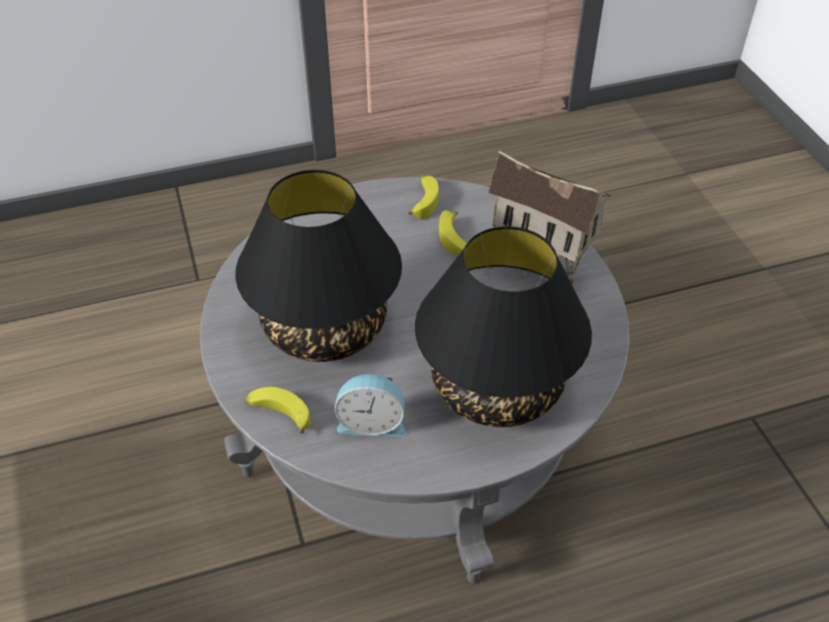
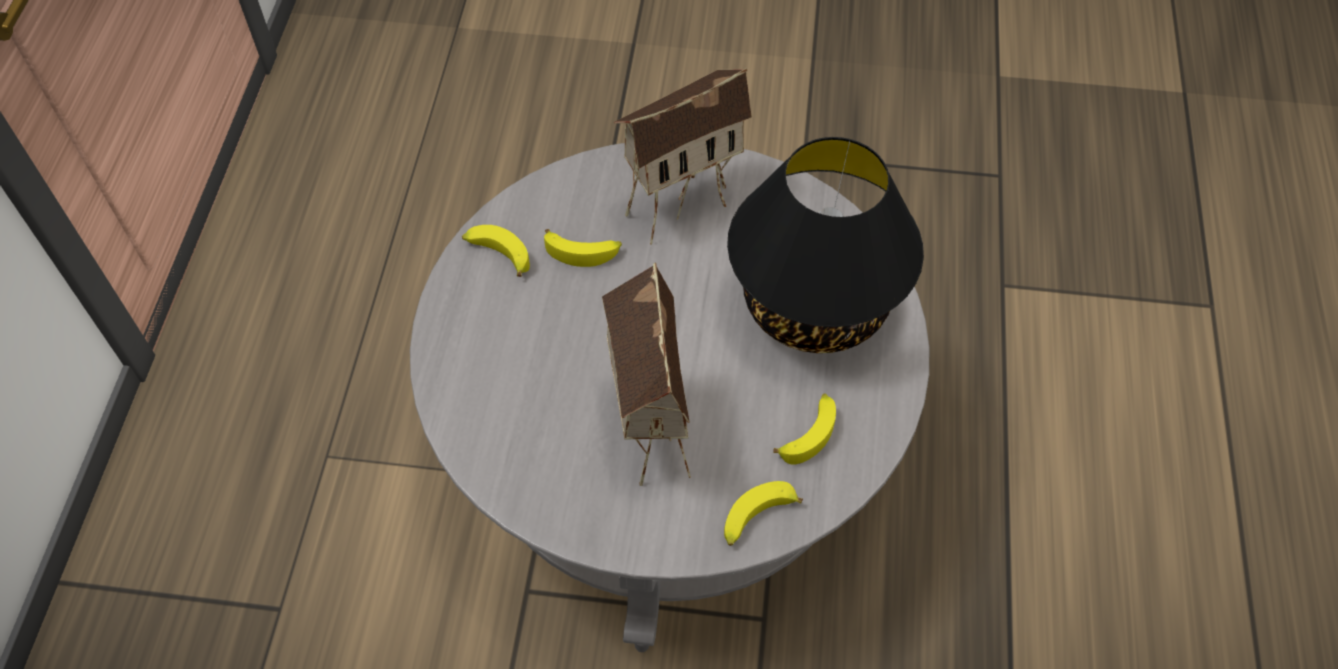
camera: 65 degrees left, 10 degrees up
black table lamp [235,170,402,362] -> toy house [602,263,691,486]
alarm clock [335,374,406,436] -> banana [773,394,836,465]

